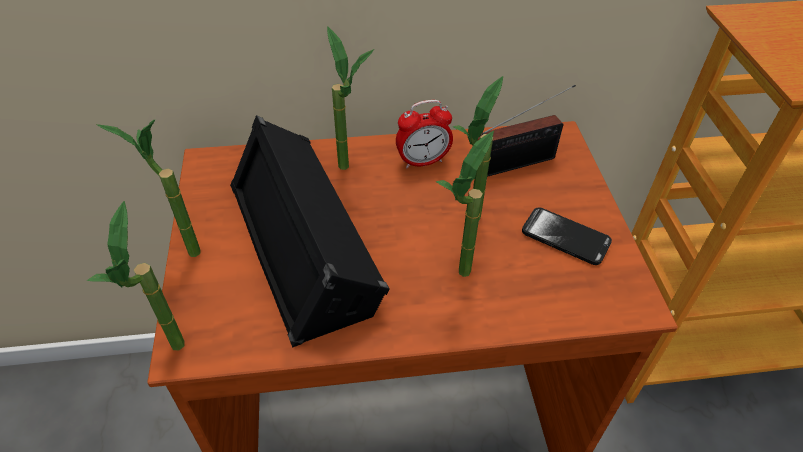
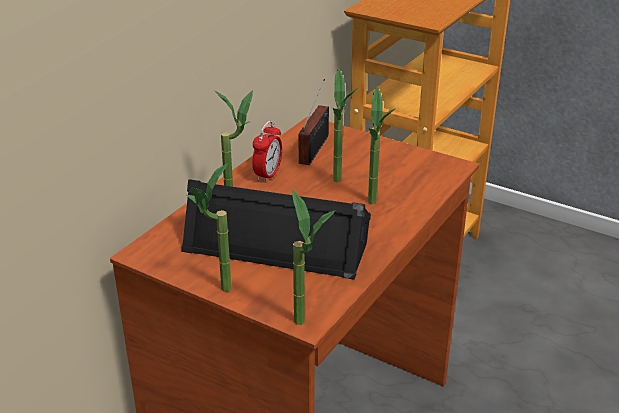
camera: 50 degrees left, 15 degrees down
phone [522,207,612,265] -> none

